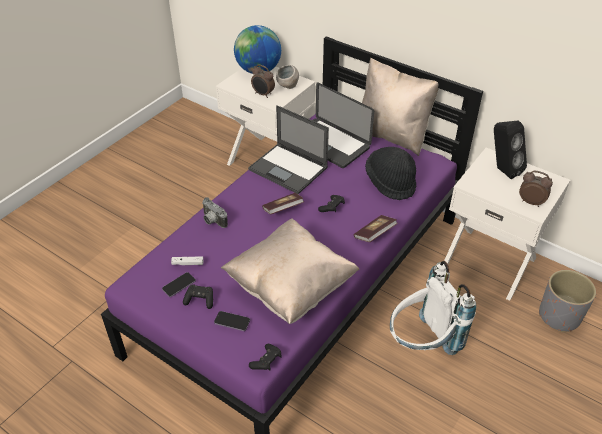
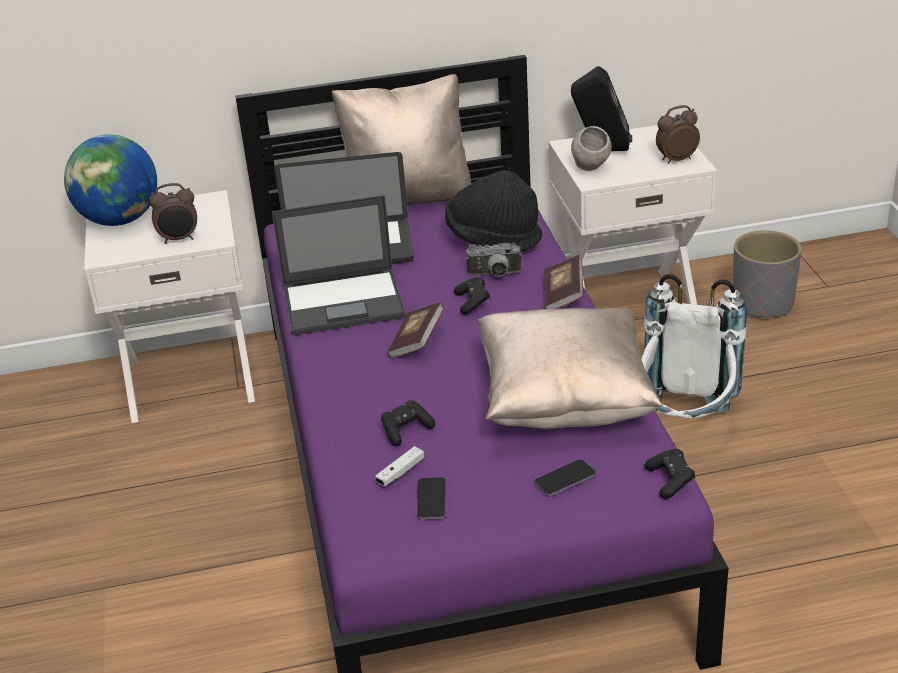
camera: 45 degrees left, 10 degrees down
black game controller [183,284,213,309] -> black game controller moved to [381,400,435,446]
camera [202,197,228,228] -> camera moved to [466,243,522,277]
grey bowl [276,65,299,89] -> grey bowl moved to [571,126,612,171]

